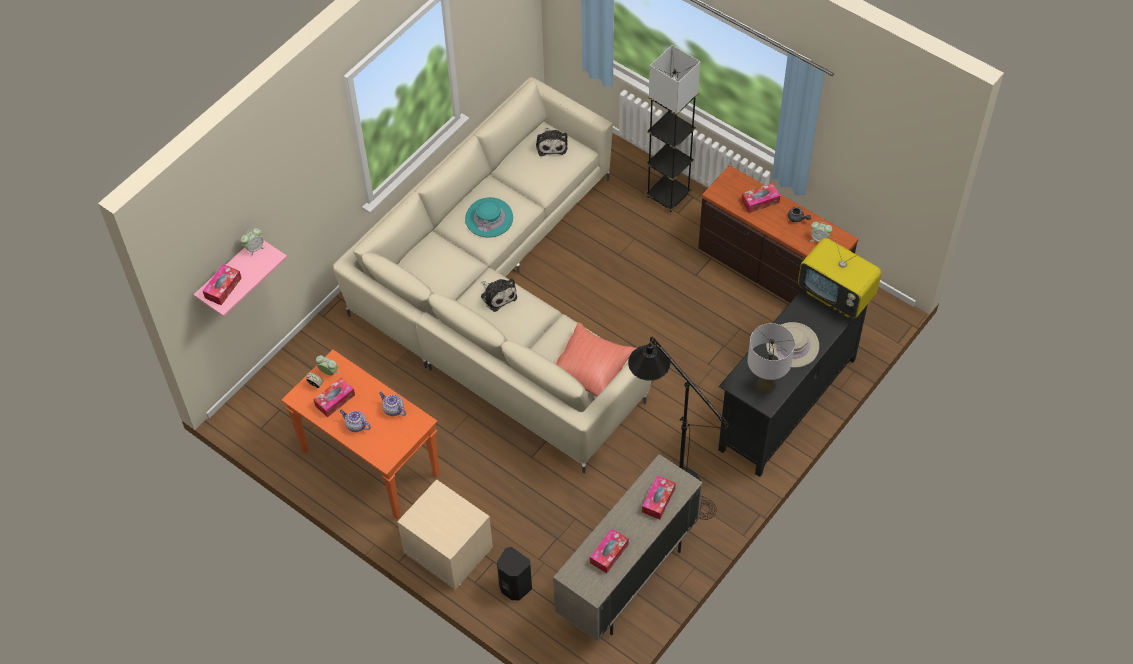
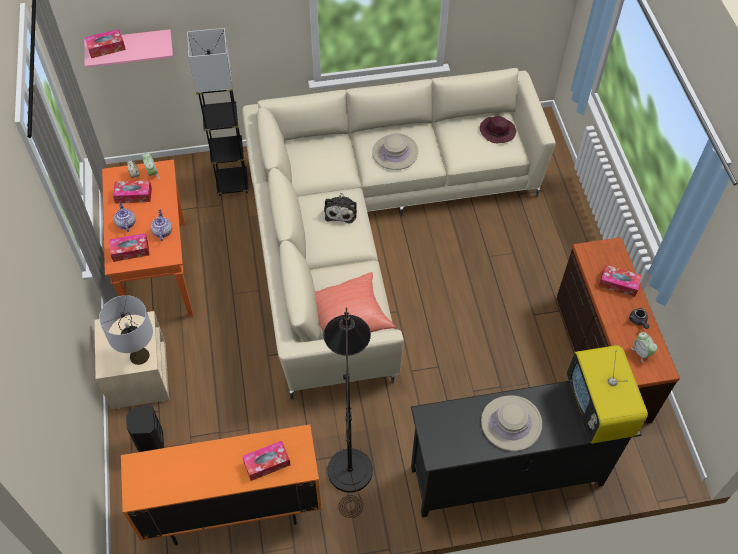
camera: 40 degrees right, 0 degrees up
alarm clock [241,228,265,257] -> none
turquoise hat [465,197,513,238] -> beige hat [372,133,418,170]
plush toy [536,128,568,156] -> purple hat [480,116,516,143]
beige cabinet [553,454,703,642] -> orange cabinet [121,424,322,545]
tissue box [590,529,629,573] -> tissue box moved to [109,233,149,262]
grey floor lamp [645,45,700,212] -> grey floor lamp moved to [187,28,249,196]
grey table lamp [747,323,795,394] -> grey table lamp moved to [99,295,153,365]

